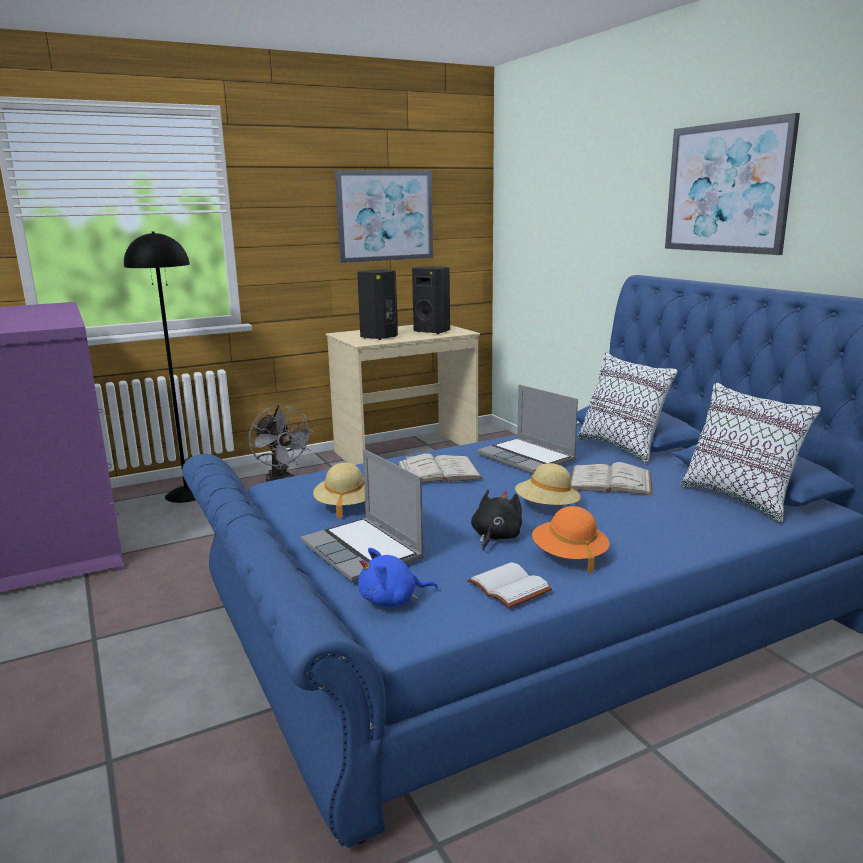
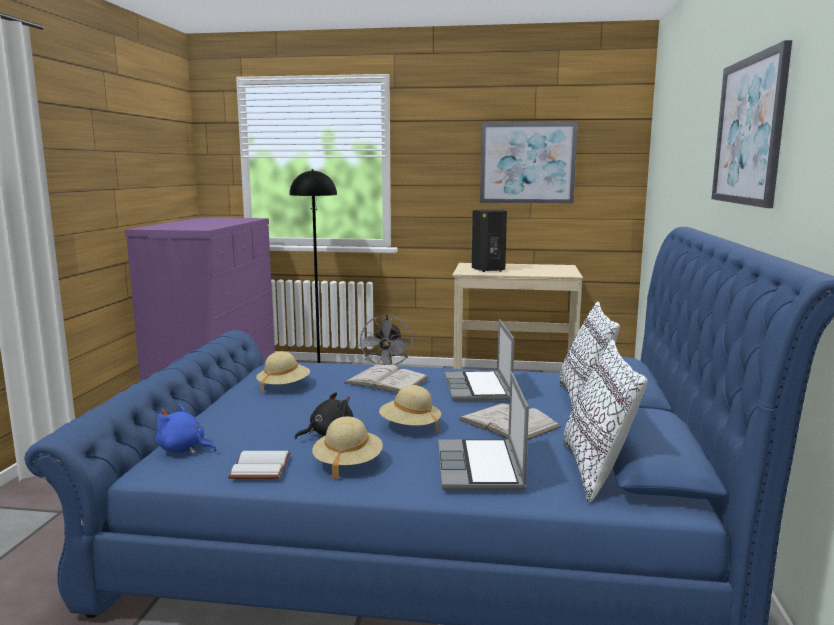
camera: 35 degrees right, 5 degrees down
laptop [301,449,424,583] -> laptop moved to [438,371,529,490]
black speaker [412,266,450,334] -> none
orange hat [532,506,610,573] -> beige hat [312,416,383,480]

